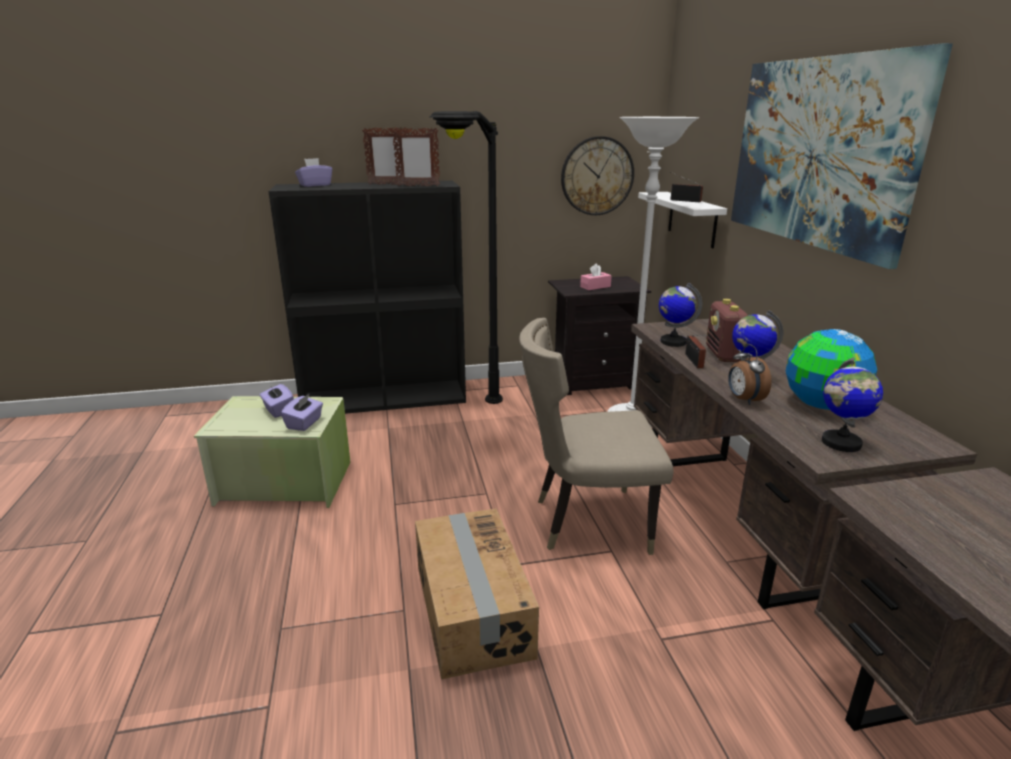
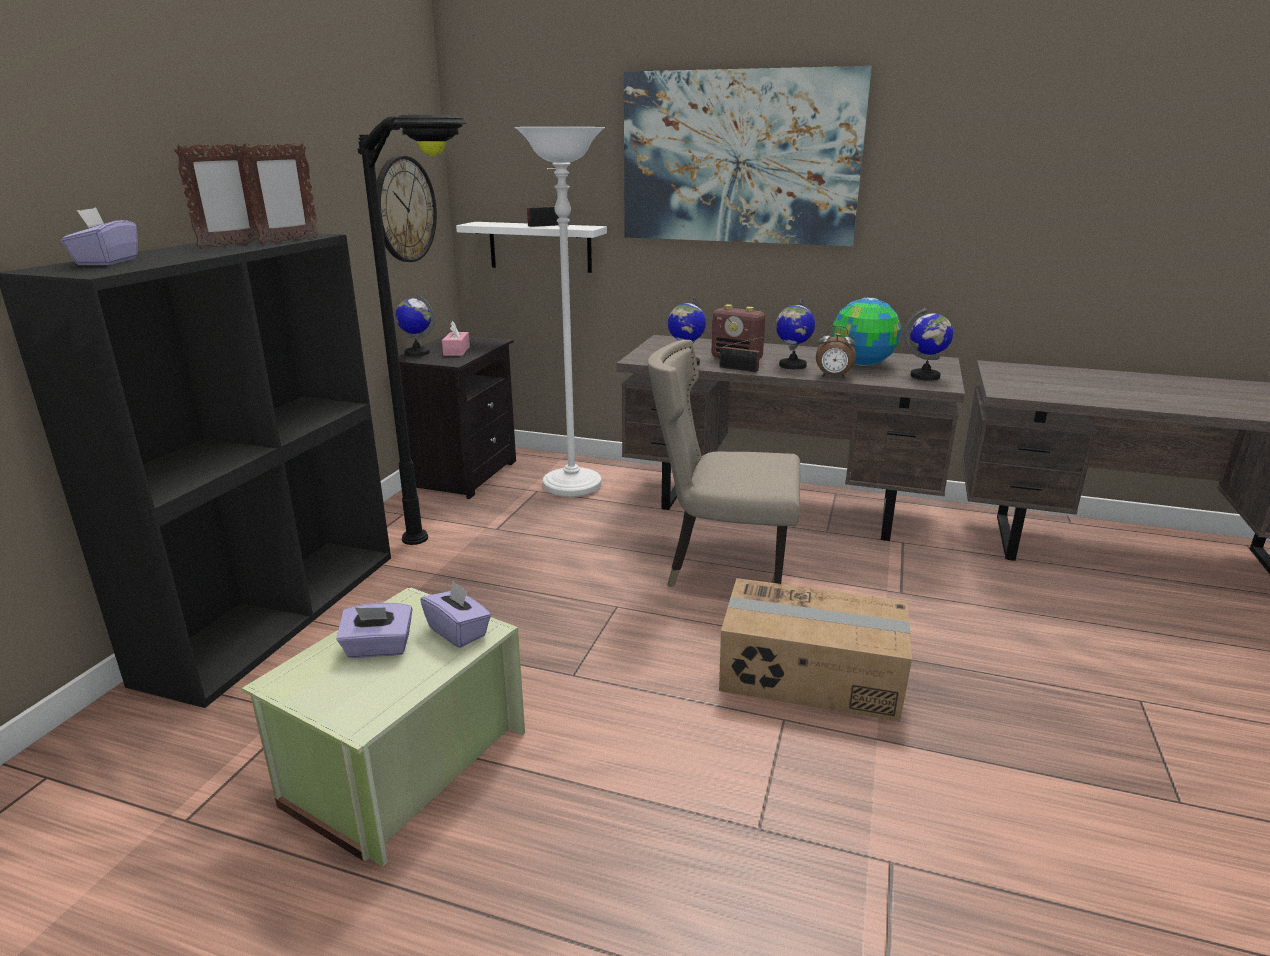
camera: 60 degrees left, 0 degrees up
beige chair [519,318,673,555] -> beige chair turned 75 degrees clockwise [648,340,800,587]
none -> globe [395,295,435,356]

